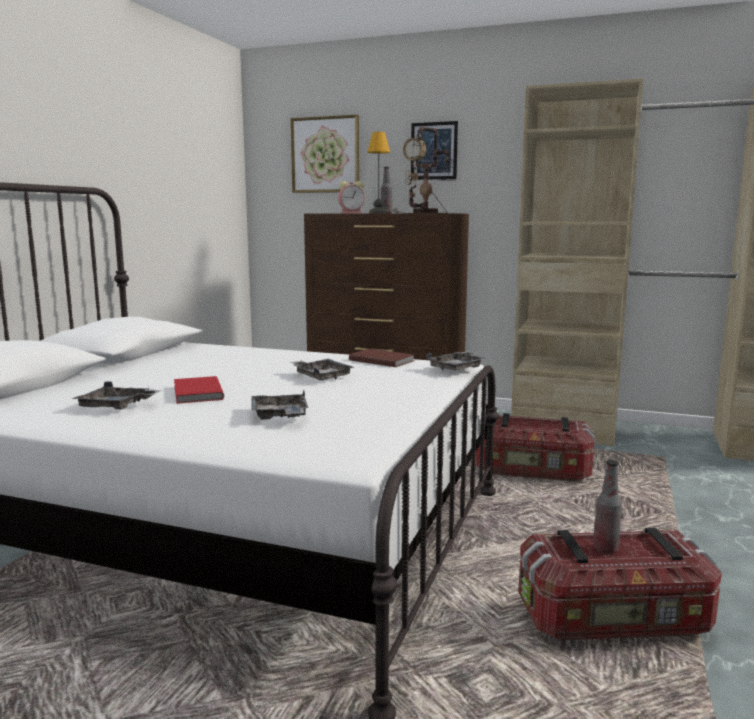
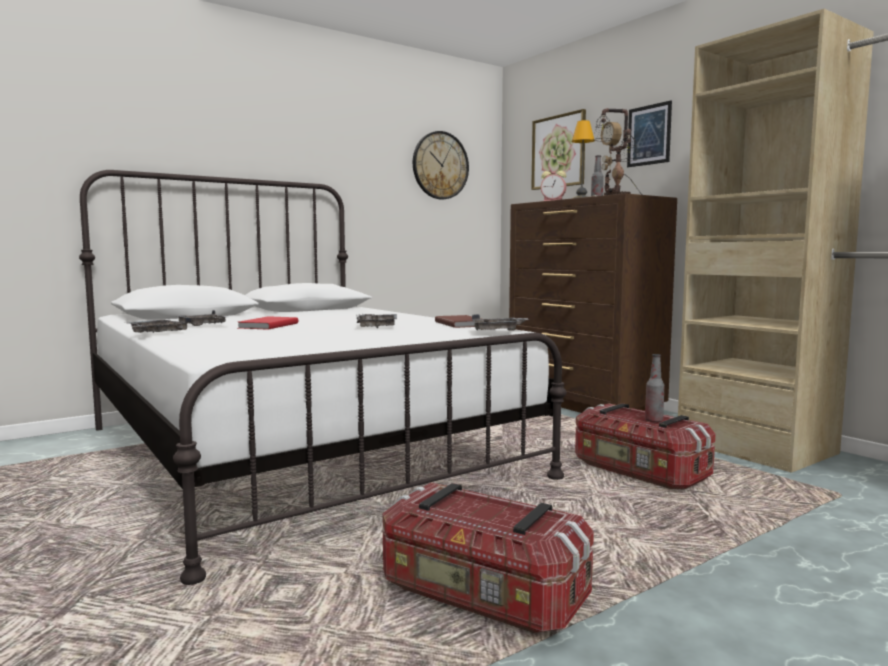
camera: 35 degrees right, 5 degrees down
grey tray [252,390,308,420] -> grey tray moved to [127,318,191,333]
bottle [593,460,622,553] -> bottle moved to [645,354,665,423]
none -> wall clock [413,131,469,199]

